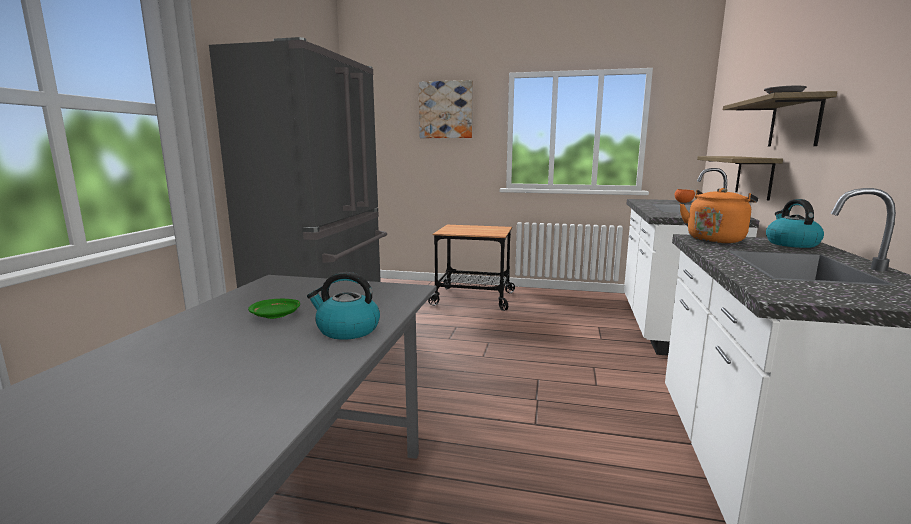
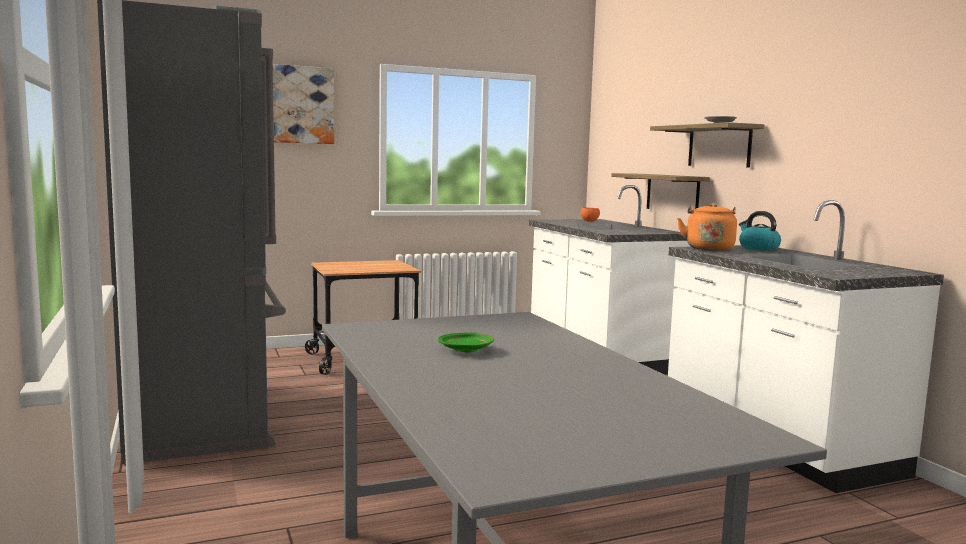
camera: 35 degrees left, 5 degrees down
kettle [307,272,380,340] -> none

